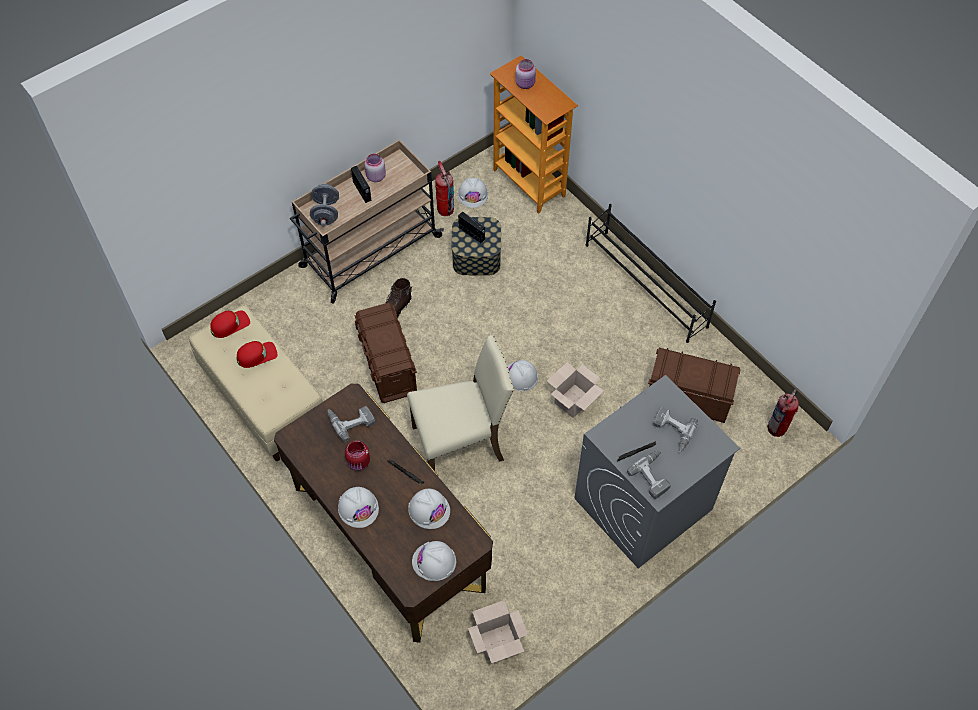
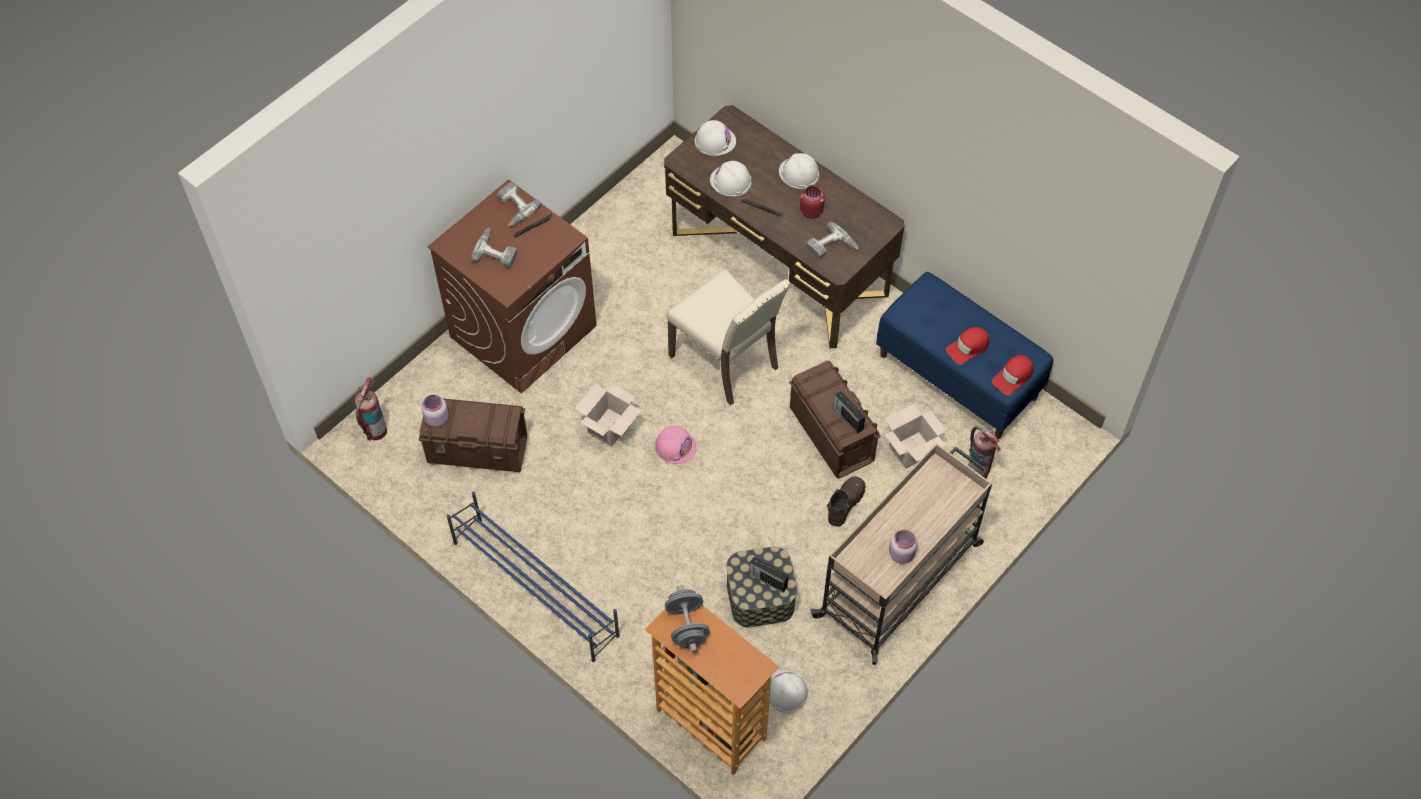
camera: 170 degrees right, 0 degrees up
beige bench [189,305,323,461] -> blue bench [876,272,1053,439]
grey dumbbell [310,183,339,226] -> grey dumbbell moved to [665,585,710,653]
radio [351,166,372,203] -> radio moved to [833,391,865,434]
beige chair [407,335,514,471] -> beige chair turned 105 degrees counterclockwise [666,269,791,405]
fire extinguisher [435,161,454,216] -> fire extinguisher moved to [968,426,1001,478]
cardboard box [468,600,528,663] -> cardboard box moved to [885,404,947,469]
white hard hat [508,360,538,391] -> pink hard hat [654,426,697,464]
pink jar [515,59,536,89] -> pink jar moved to [421,395,449,427]
grey washing machine [574,375,740,568] -> brown washing machine [427,179,597,393]
black shoe rack [585,204,716,343] -> blue shoe rack [447,492,620,662]

